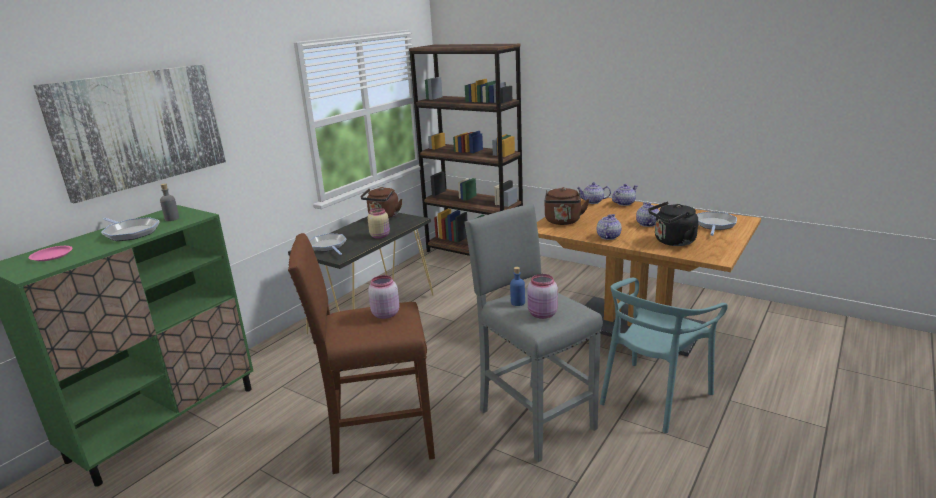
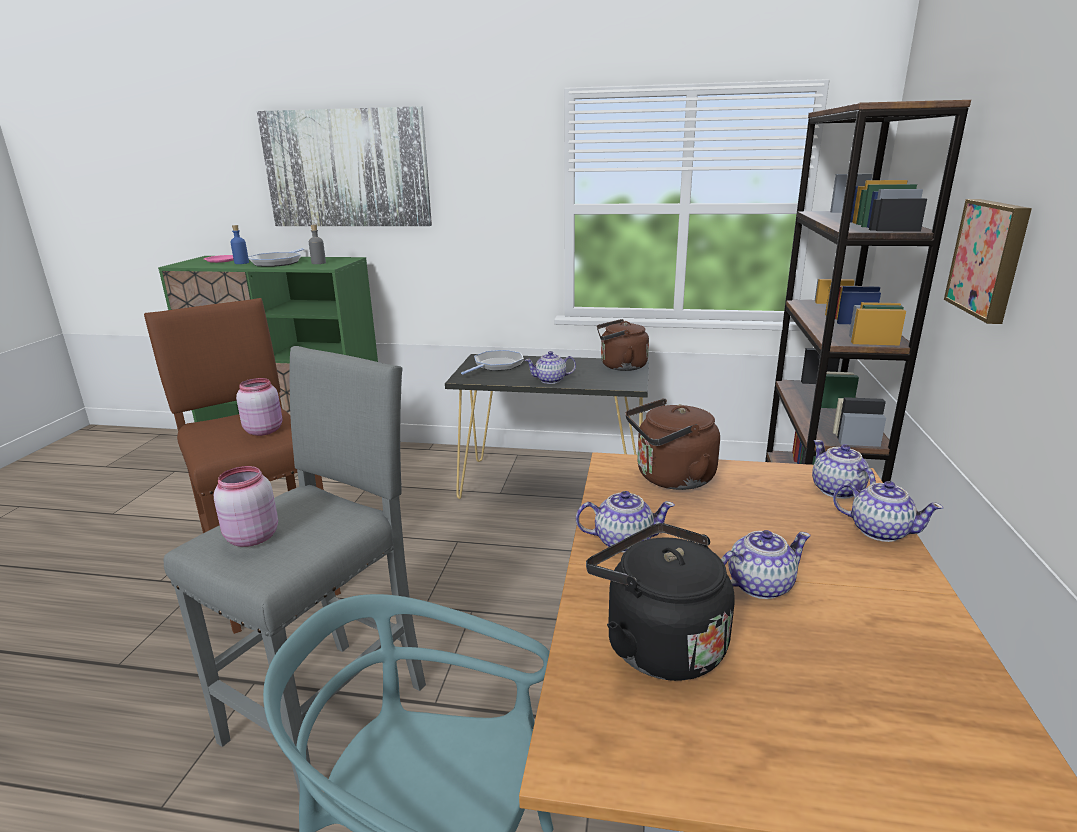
camera: 65 degrees right, 0 degrees up
beige jar [368,208,390,239] -> teapot [525,351,576,384]
blue bottle [510,267,525,306] -> blue bottle moved to [231,225,249,264]
frying pan [697,211,737,236] -> none
none -> picture [944,199,1032,324]

